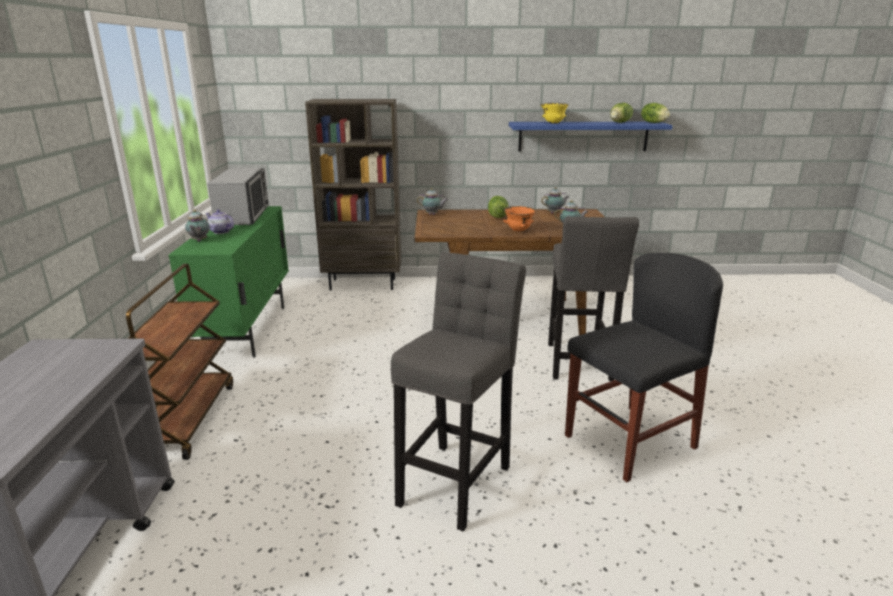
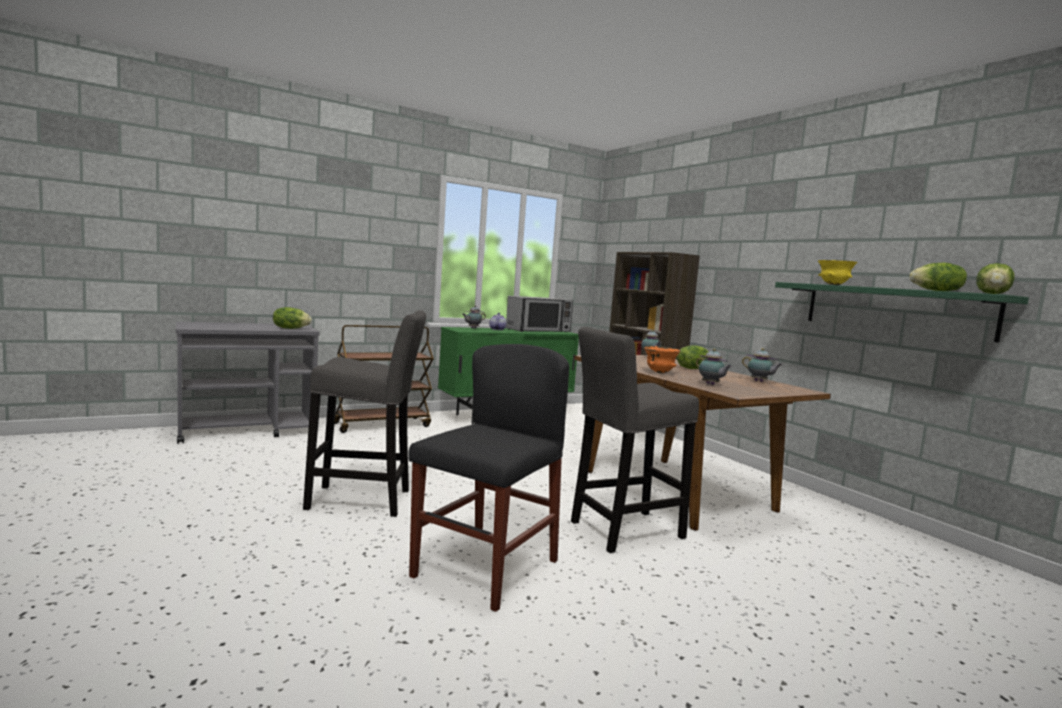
camera: 60 degrees right, 15 degrees down
blue shelf [509,122,673,152] -> green shelf [775,282,1029,343]
black chair [565,253,723,482] -> black chair turned 90 degrees counterclockwise [408,344,569,612]
none -> lettuce [273,307,312,329]

